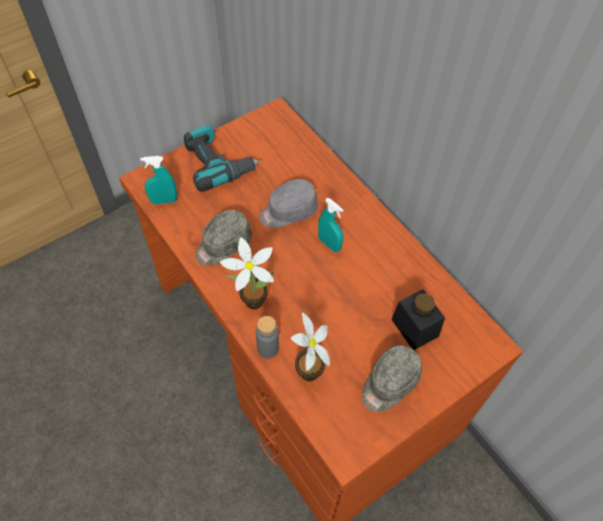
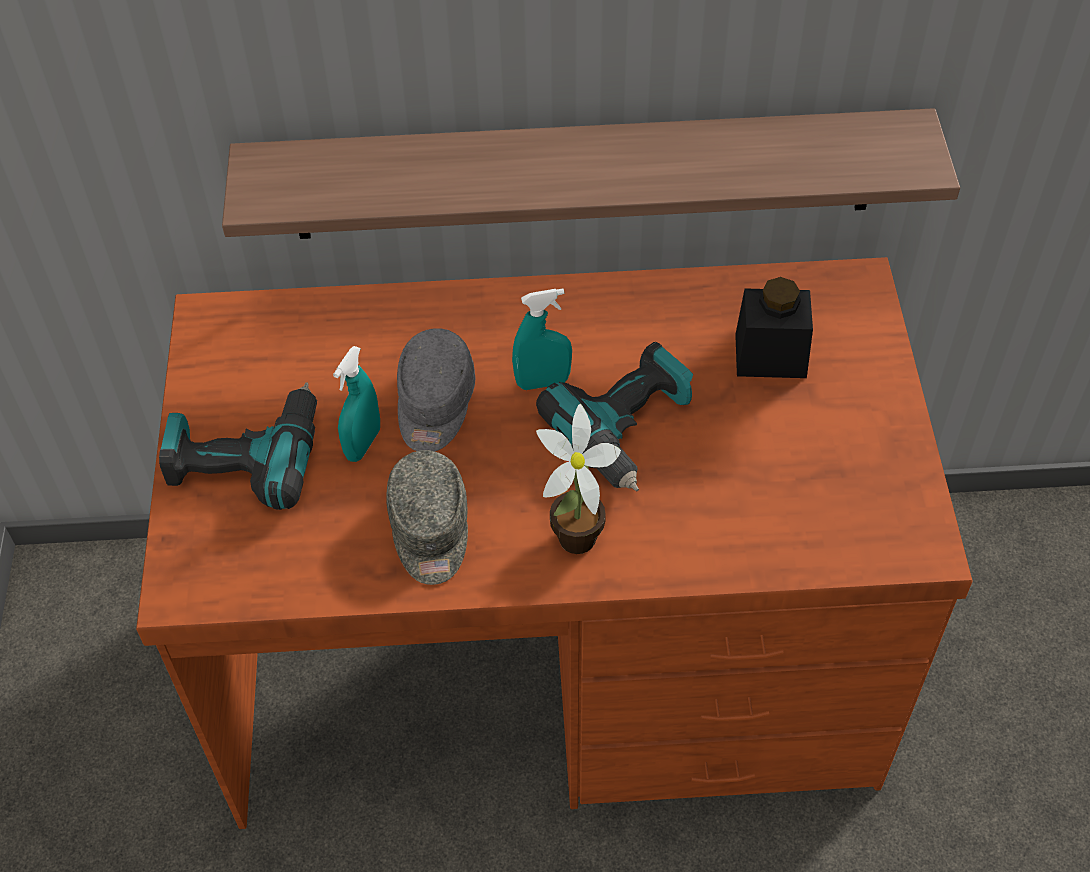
camera: 55 degrees left, 5 degrees down
turquoise spray bottle [140,156,177,204] -> turquoise spray bottle moved to [333,346,380,462]
grey bottle [256,316,279,358] -> none
potted plant [291,312,330,382] -> none
grey cap [362,345,422,412] -> none
none -> shelf [222,108,960,239]
none -> power drill [536,342,693,492]

